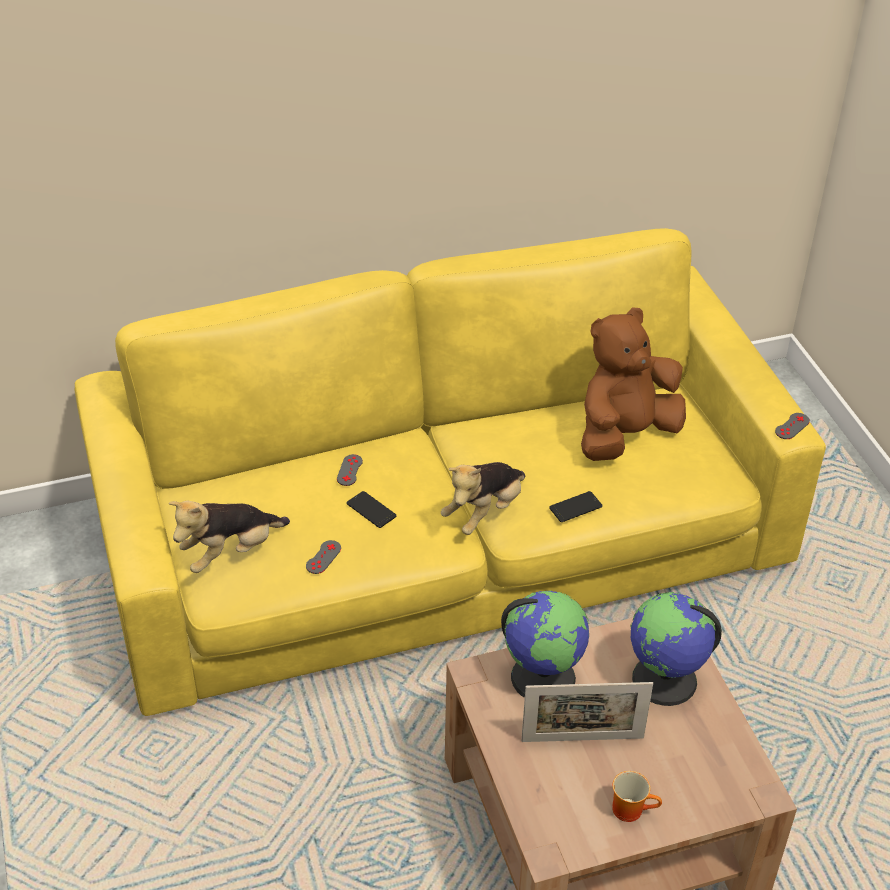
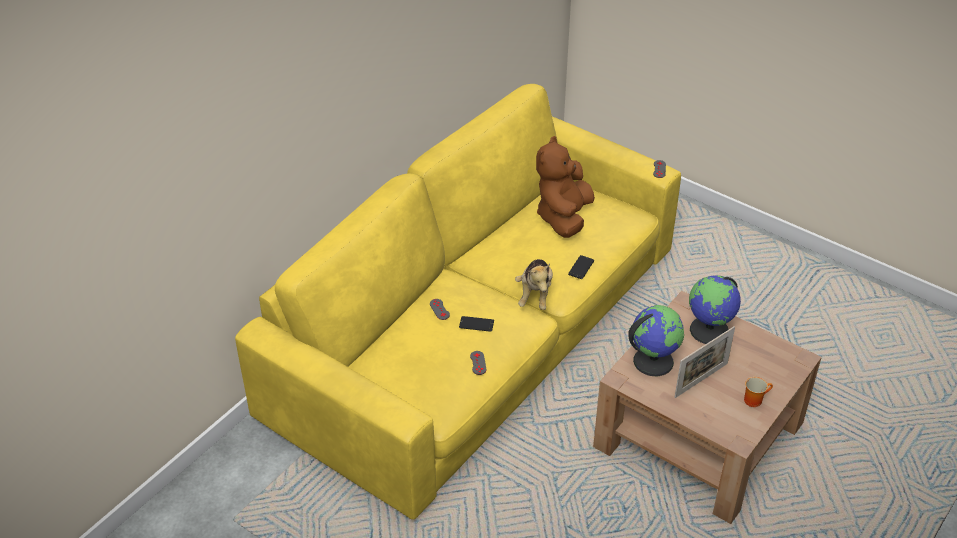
camera: 35 degrees left, 0 degrees up
plush toy [169,501,290,573] -> none

